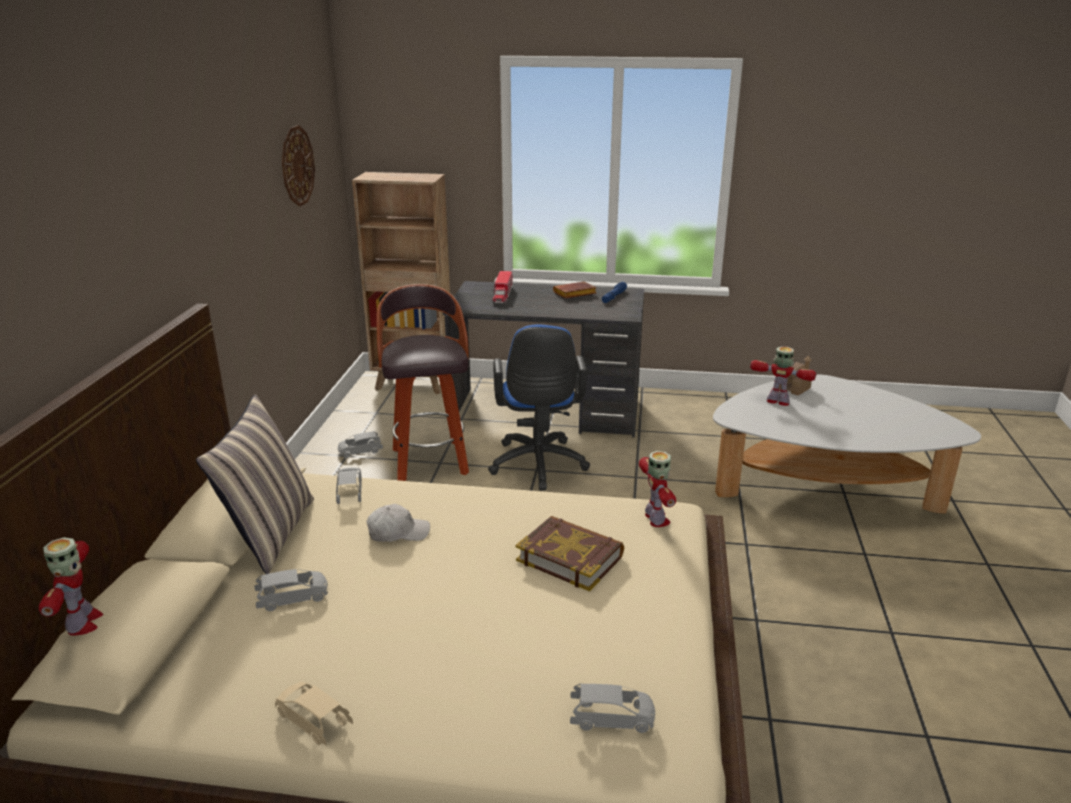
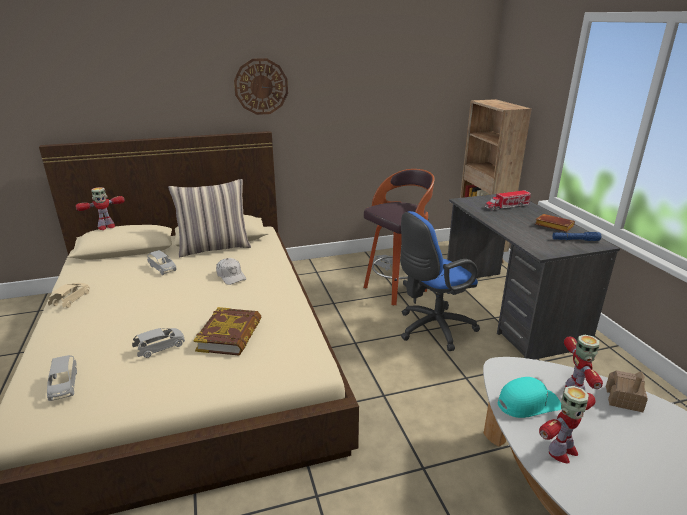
camera: 65 degrees right, 0 degrees up
wall clock [282,125,315,207] -> wall clock moved to [234,58,288,115]
grey toy car [336,467,362,504] -> grey toy car moved to [132,328,185,358]
toy robot [639,451,676,527] -> toy robot moved to [539,386,596,464]
none -> turquoise cap [498,377,561,418]

